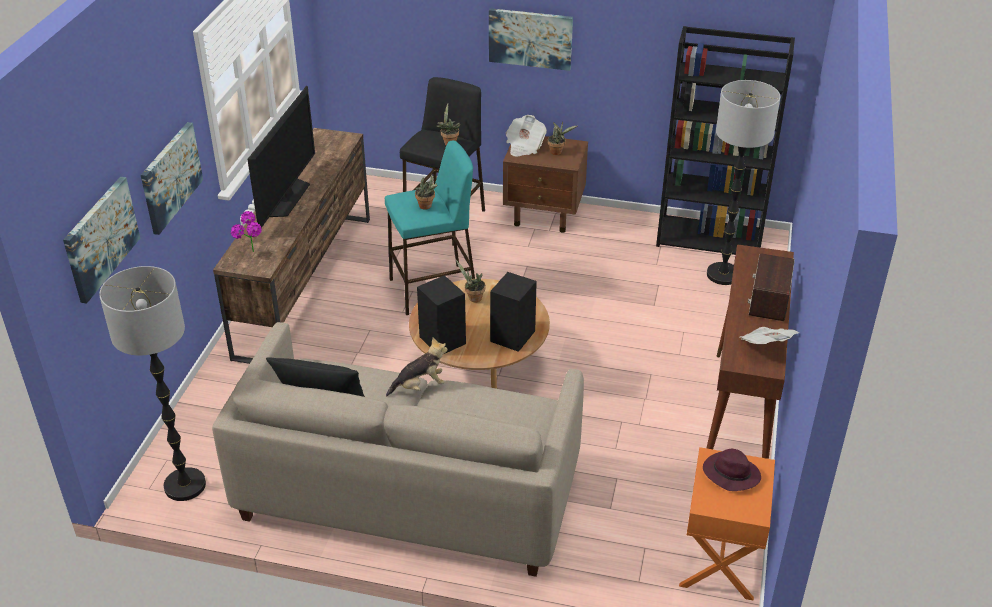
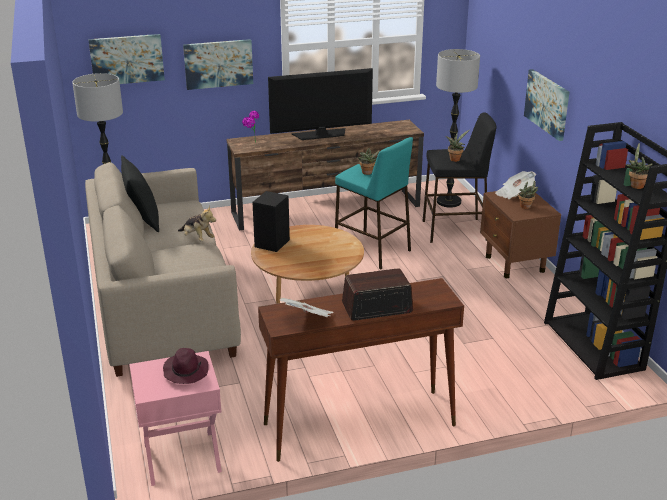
camera: 60 degrees right, 10 degrees down
potted plant [456,260,485,303] -> potted plant moved to [625,143,653,189]
black speaker [490,272,537,352] -> none
orange nightstand [679,447,775,601] -> pink nightstand [129,351,222,486]
floor lamp [707,80,780,285] -> floor lamp moved to [436,49,480,208]

